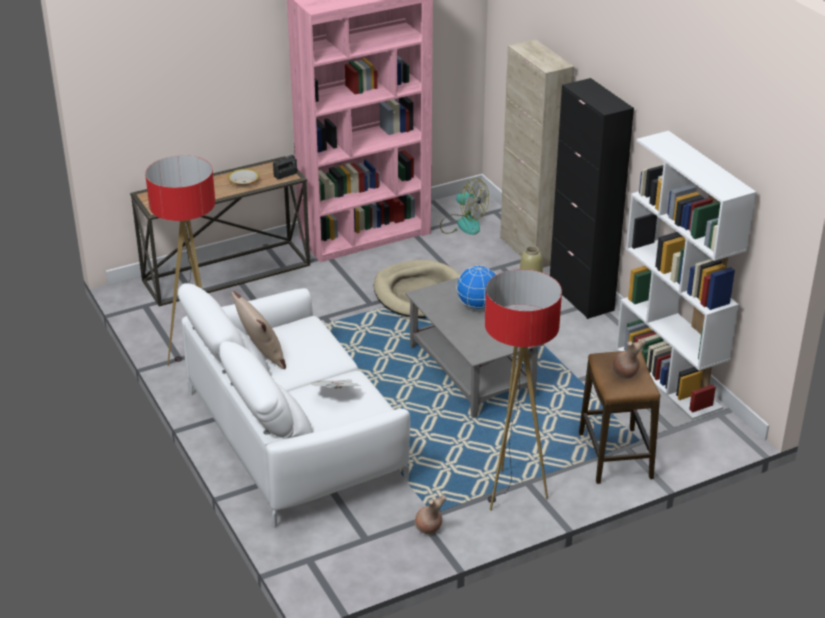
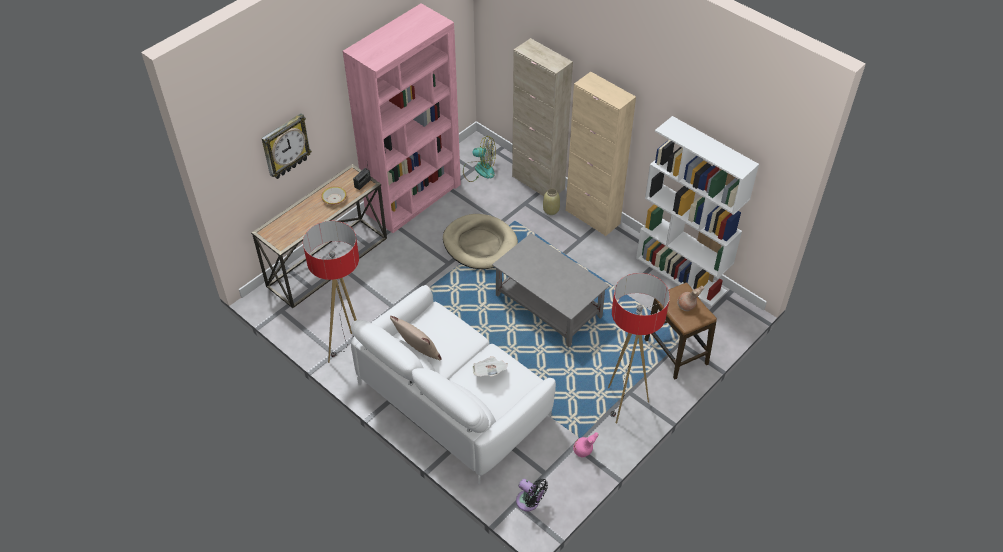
camera: 20 degrees left, 15 degrees up
brown vase [415,495,446,534] -> pink vase [573,432,599,457]
globe [456,265,497,310] -> none
black cabinet [550,78,634,319] -> beige cabinet [566,72,636,236]
none -> wall clock [261,113,312,179]
none -> black fan [516,478,548,511]

